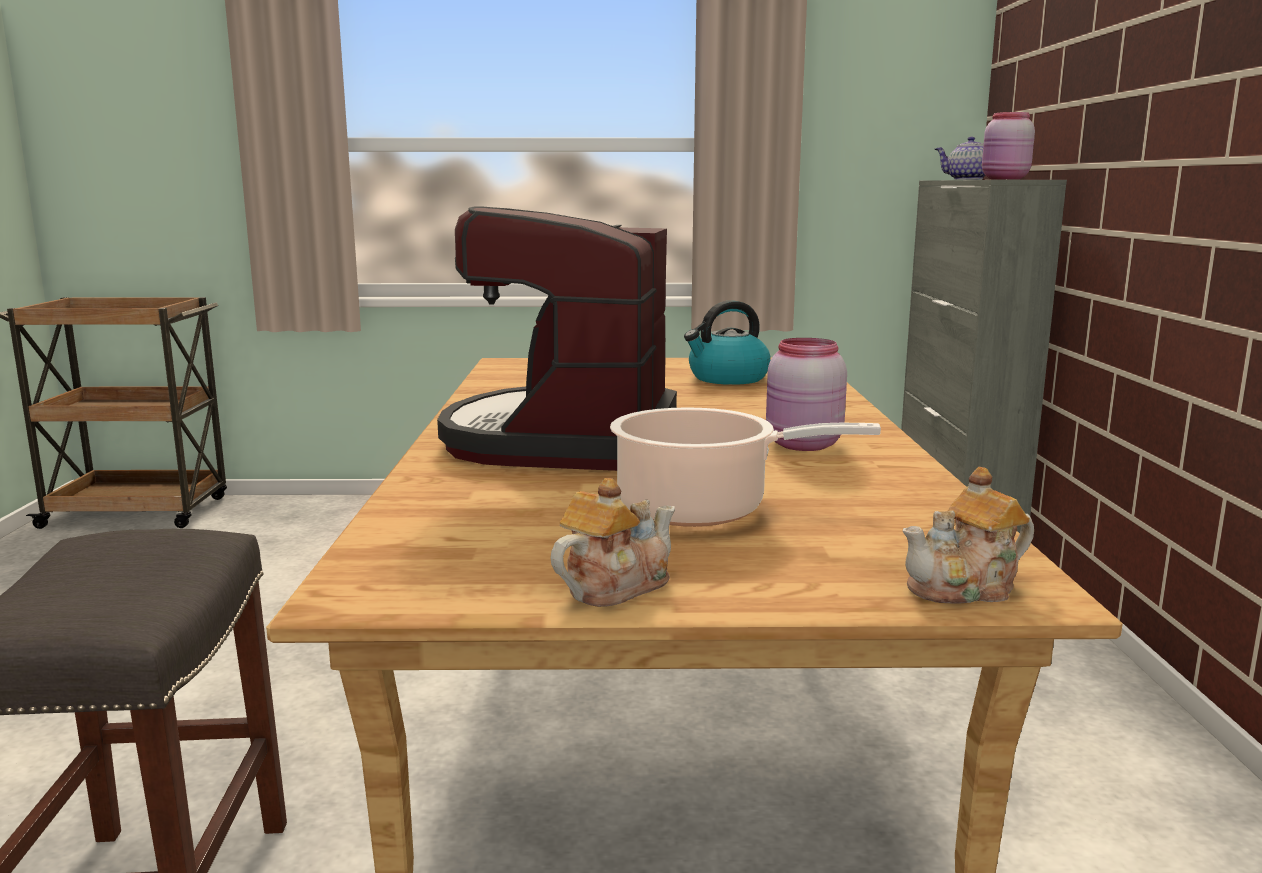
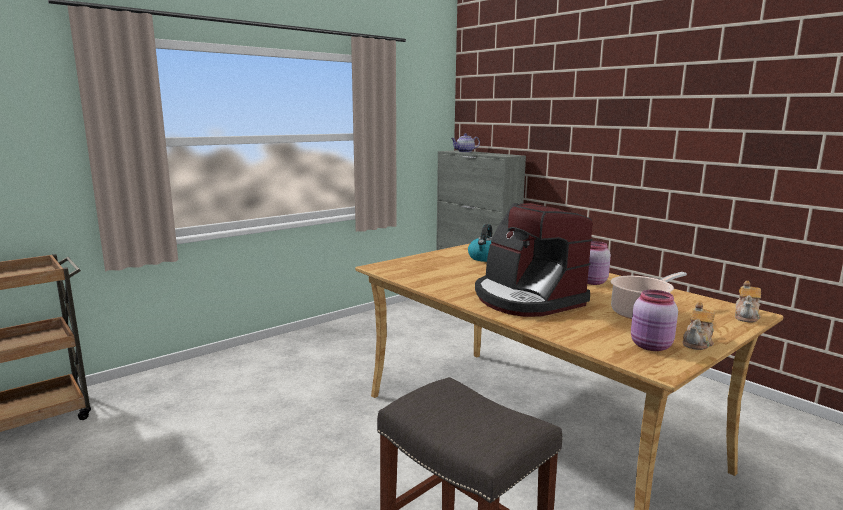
camera: 40 degrees left, 0 degrees up
teapot [550,478,675,607] -> teapot turned 150 degrees counterclockwise [682,302,715,350]
pink jar [982,112,1035,179] -> pink jar moved to [631,290,678,351]

